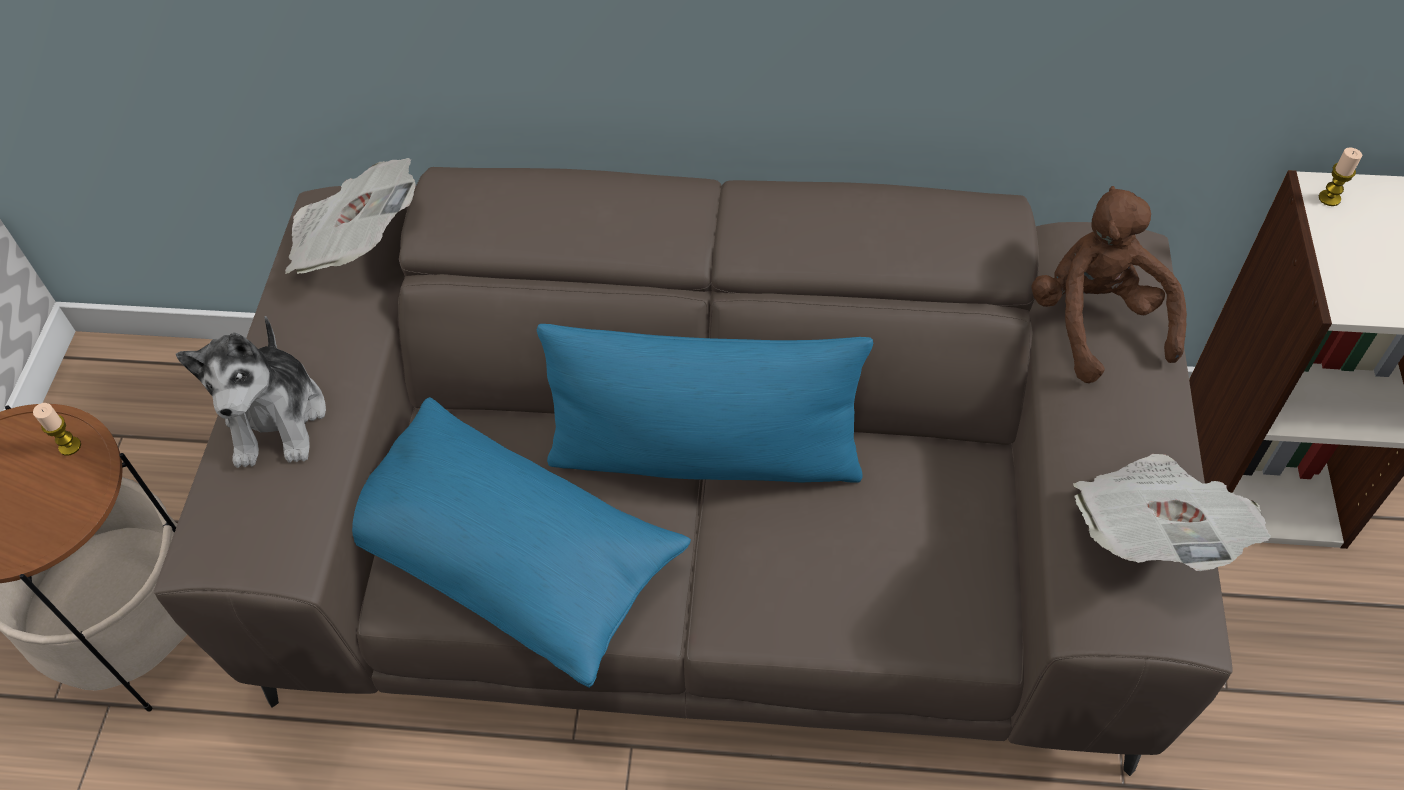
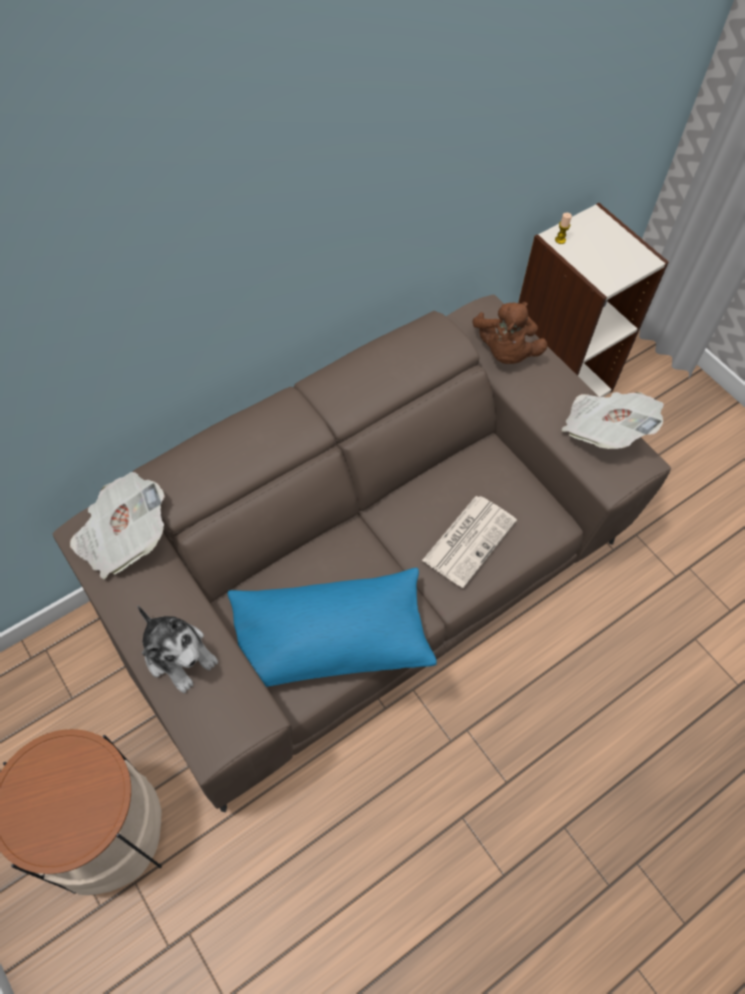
camera: 45 degrees left, 5 degrees up
candle [33,403,81,456] -> none
blue pillow [537,324,873,483] -> none
brown plush toy [1031,186,1187,383] -> brown plush toy turned 120 degrees counterclockwise [473,302,548,364]
none -> newspaper [422,496,517,588]

